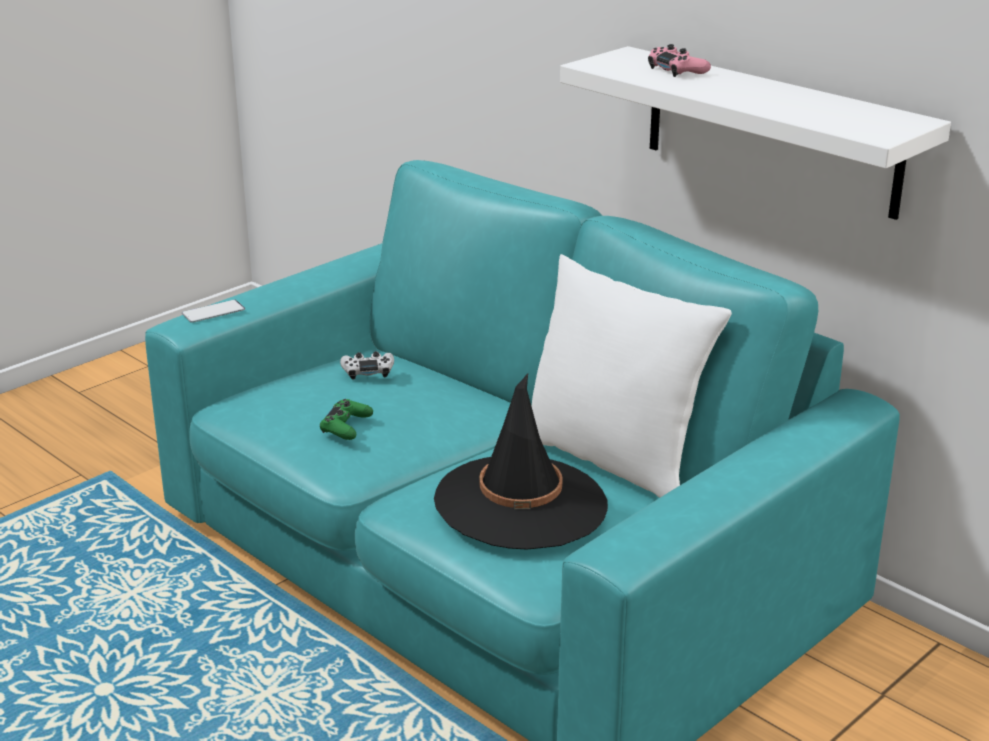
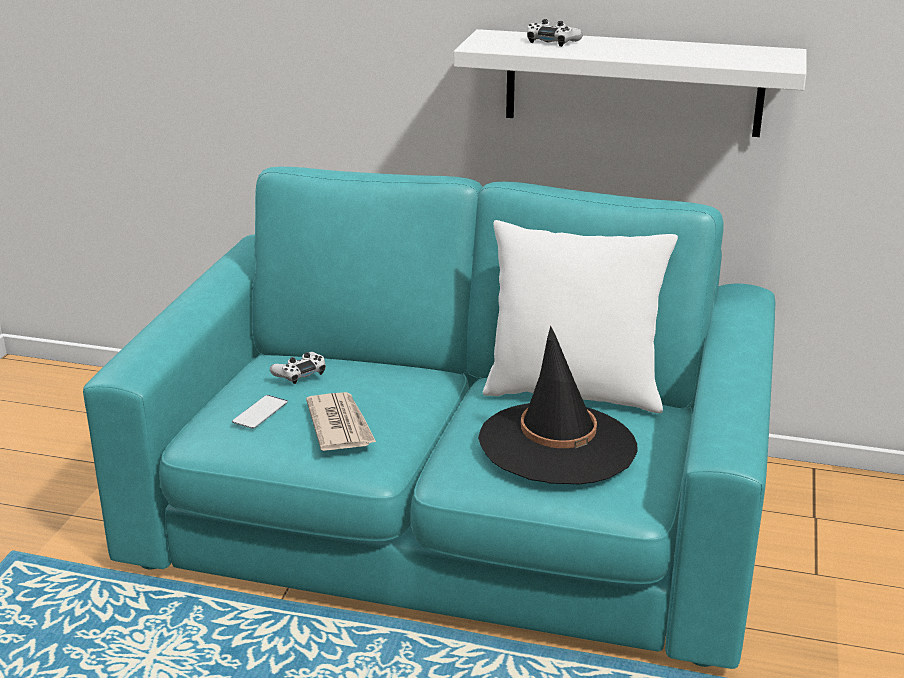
camera: 30 degrees left, 0 degrees up
phone [182,300,245,323] -> phone moved to [232,395,288,429]
green game controller [320,399,373,440] -> newspaper [306,392,376,451]
pink game controller [648,44,711,77] -> white game controller [527,19,583,47]

